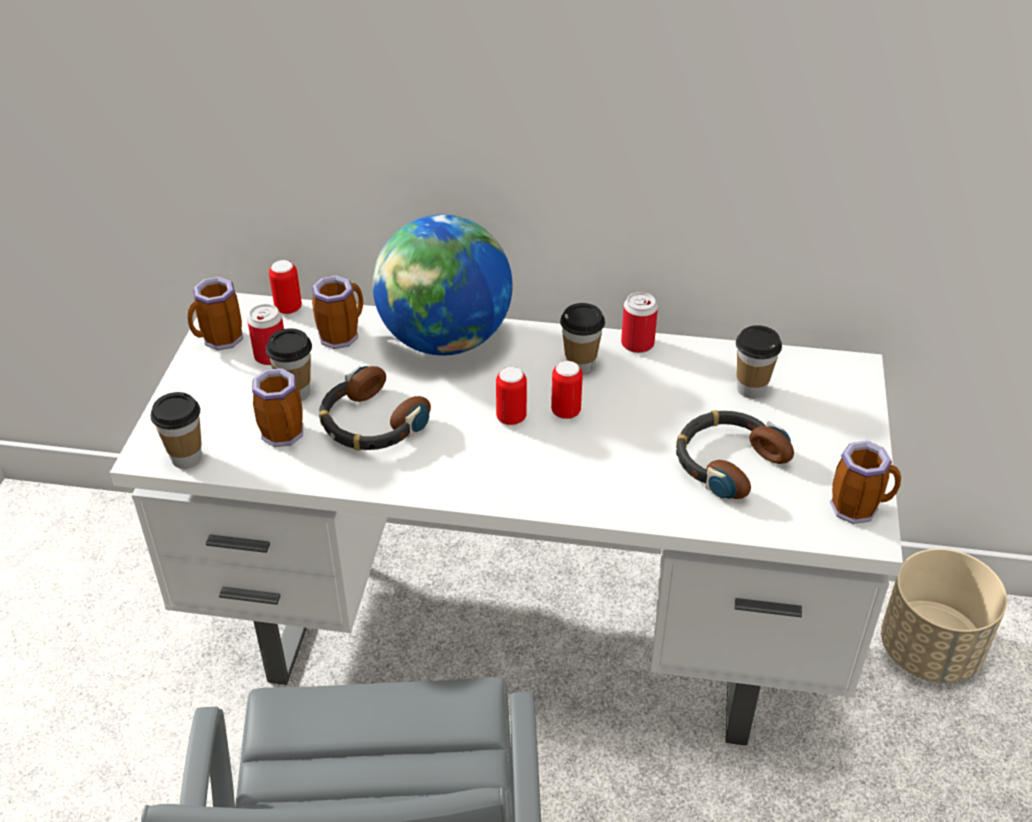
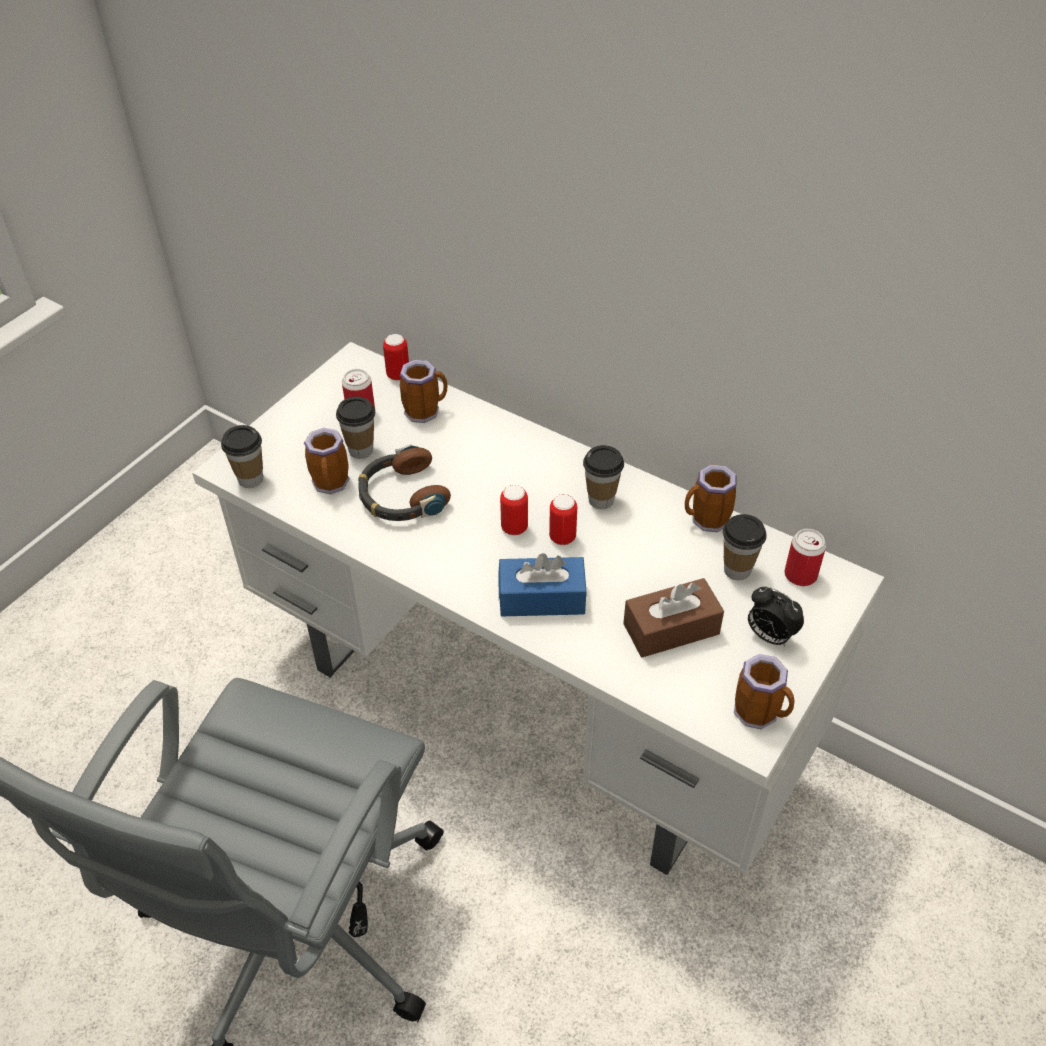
camera: 25 degrees right, 5 degrees up
mug [188,277,243,350] -> mug moved to [685,465,737,532]
globe [373,215,513,356] -> none
can [621,292,658,353] -> can moved to [784,529,826,586]
headphones [676,410,794,499] -> brown tissue box [623,578,724,657]
beige planter [881,549,1007,683] -> none
none -> blue tissue box [498,553,587,616]
none -> alarm clock [748,587,804,646]

